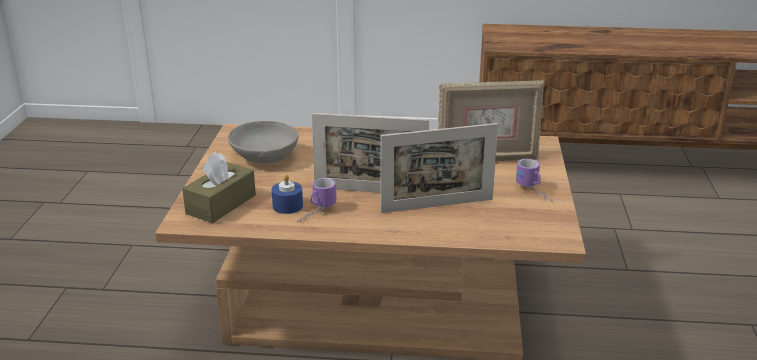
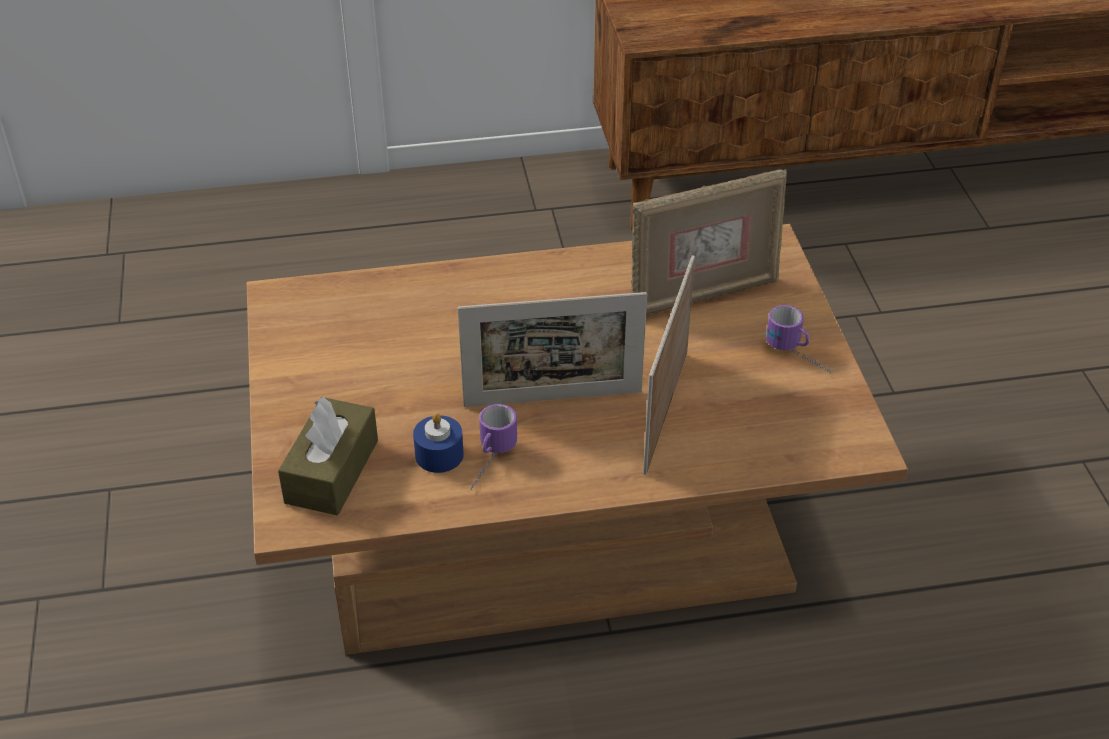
camera: 15 degrees left, 15 degrees up
grey bowl [228,121,298,164] -> none
picture frame [380,123,498,213] -> picture frame turned 135 degrees clockwise [643,255,695,475]

